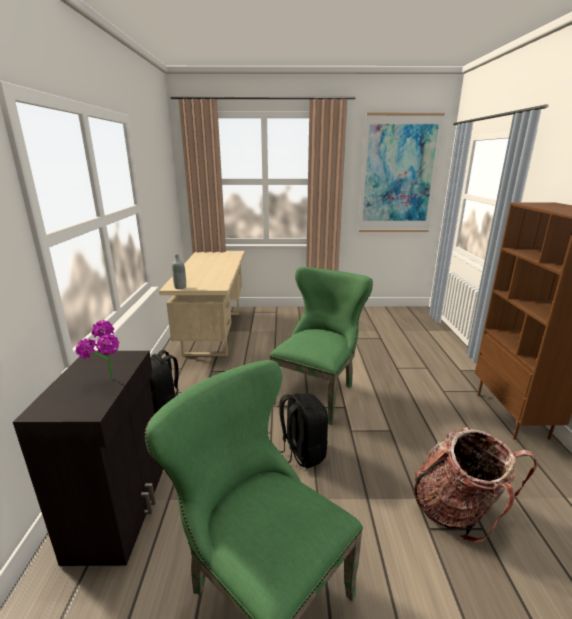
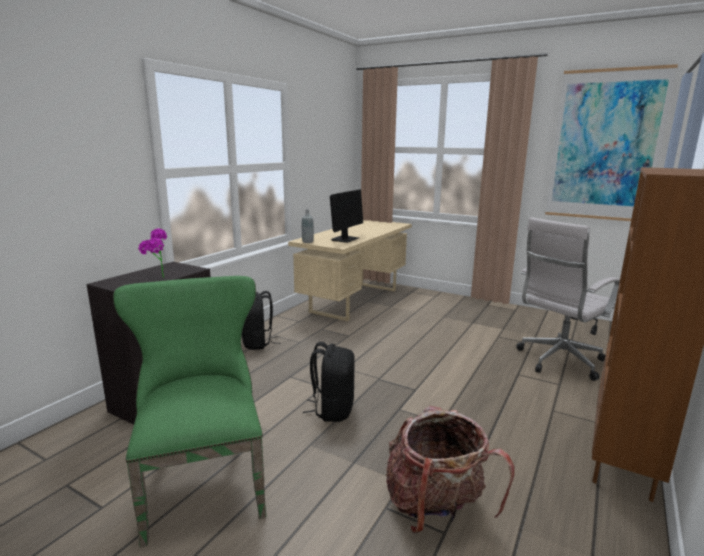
camera: 30 degrees right, 5 degrees down
green chair [270,267,373,425] -> none
none -> monitor [330,189,363,243]
none -> white office chair [516,217,620,381]

